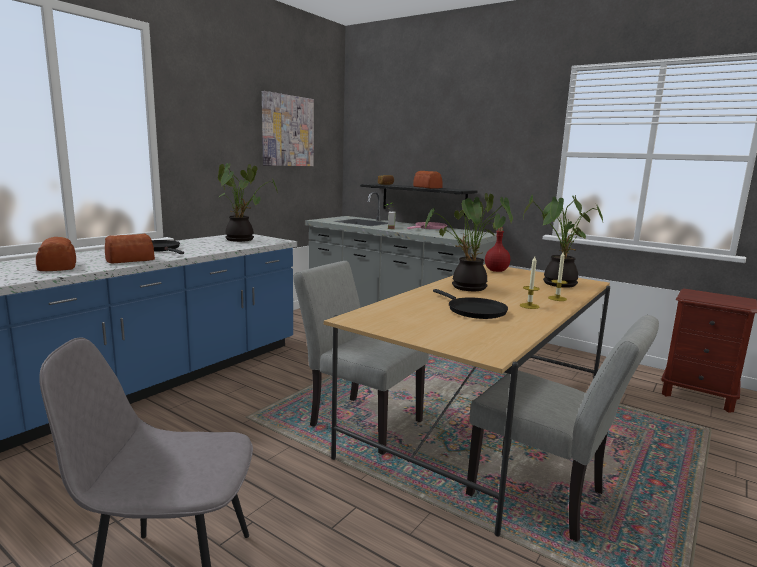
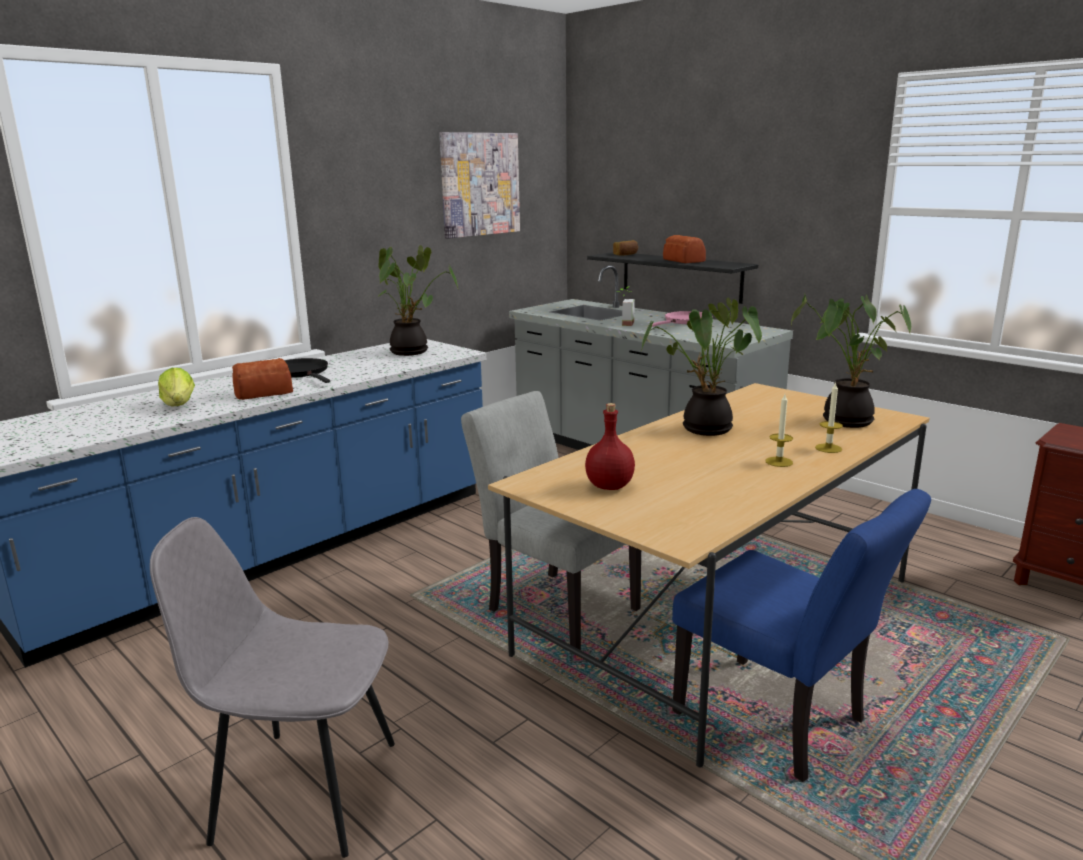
camera: 10 degrees right, 5 degrees up
bread [36,237,76,271] -> lettuce [158,368,195,407]
black frying pan [433,289,508,319] -> none
grey chair [466,315,659,542] -> blue chair [672,489,931,782]
red bottle [485,227,510,272] -> red bottle moved to [585,403,635,490]

